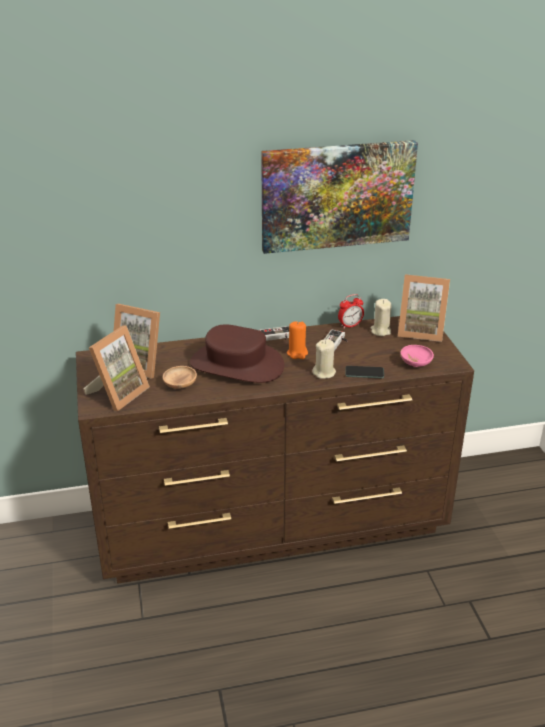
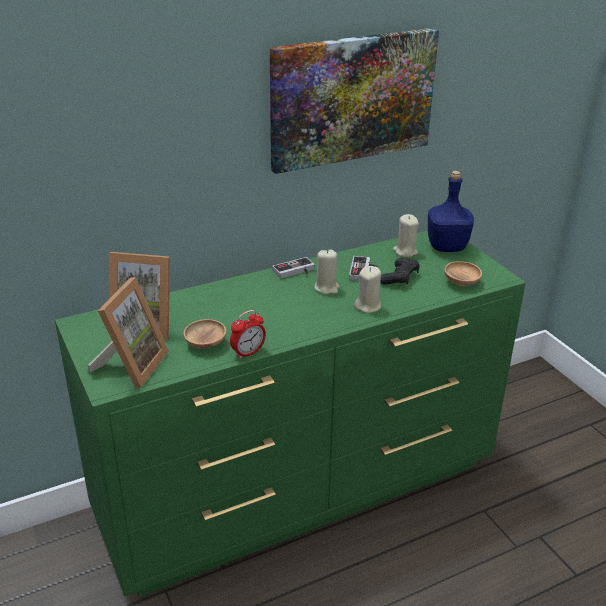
camera: 15 degrees left, 0 degrees up
brown dresser [76,316,474,584] -> green dresser [55,231,526,597]
brown hat [190,324,284,383] -> none
orange candle [287,321,308,359] -> beige candle [314,249,339,295]
alarm clock [338,294,364,329] -> alarm clock moved to [230,310,266,359]
phone [345,366,384,378] -> none
picture frame [398,274,450,342] -> blue bottle [428,171,474,252]
pink bowl [401,345,434,367] -> brown bowl [444,261,482,286]
none -> black game controller [380,258,420,285]

